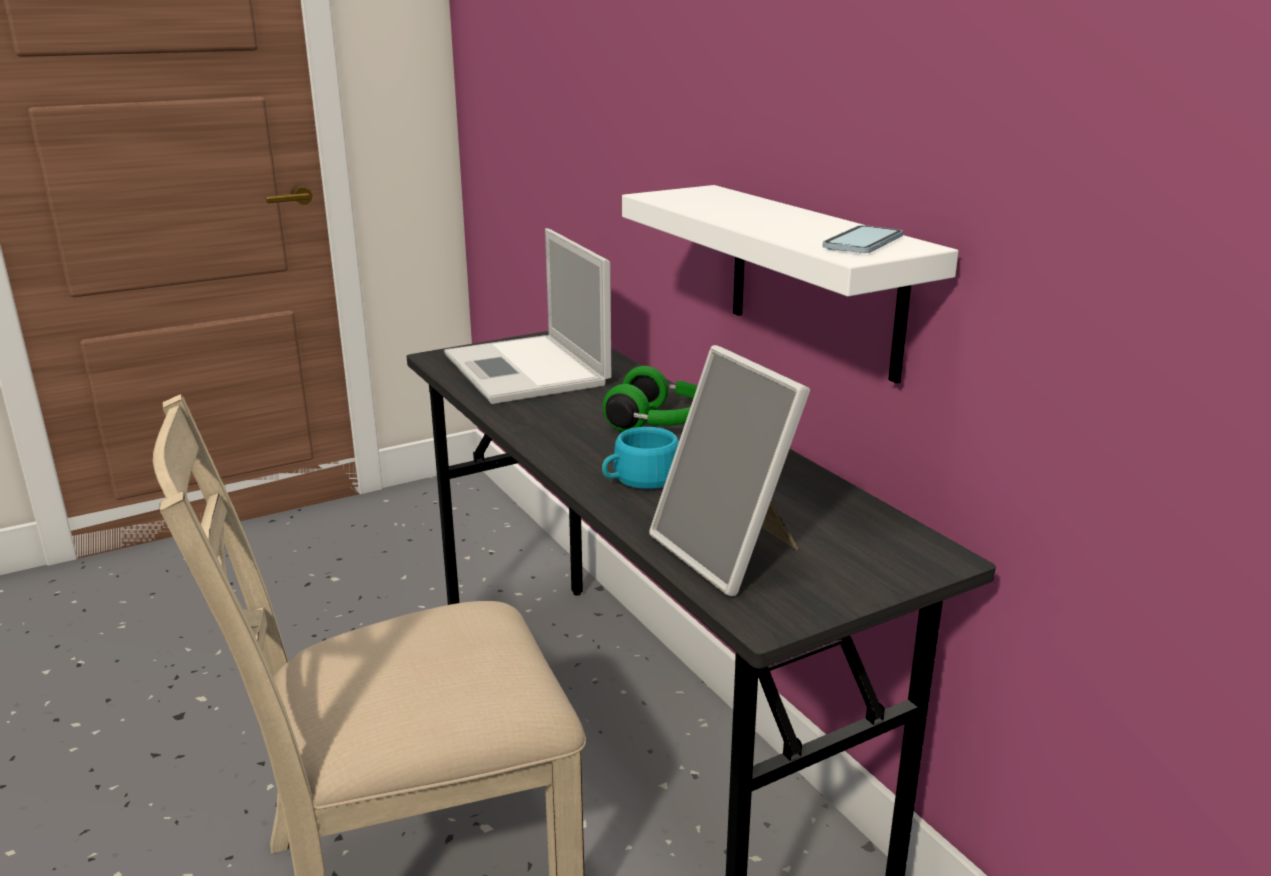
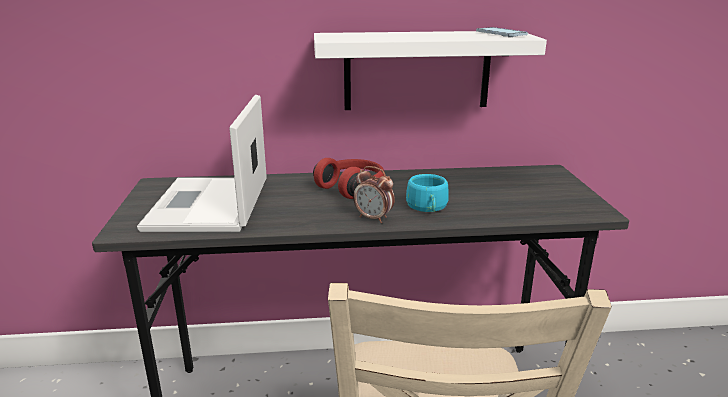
camera: 65 degrees left, 0 degrees up
laptop [444,228,611,404] -> laptop turned 90 degrees clockwise [137,95,267,232]
green headphones [603,366,697,432] -> red headphones [313,158,384,199]
picture frame [649,345,810,596] -> none
none -> alarm clock [353,166,395,223]

